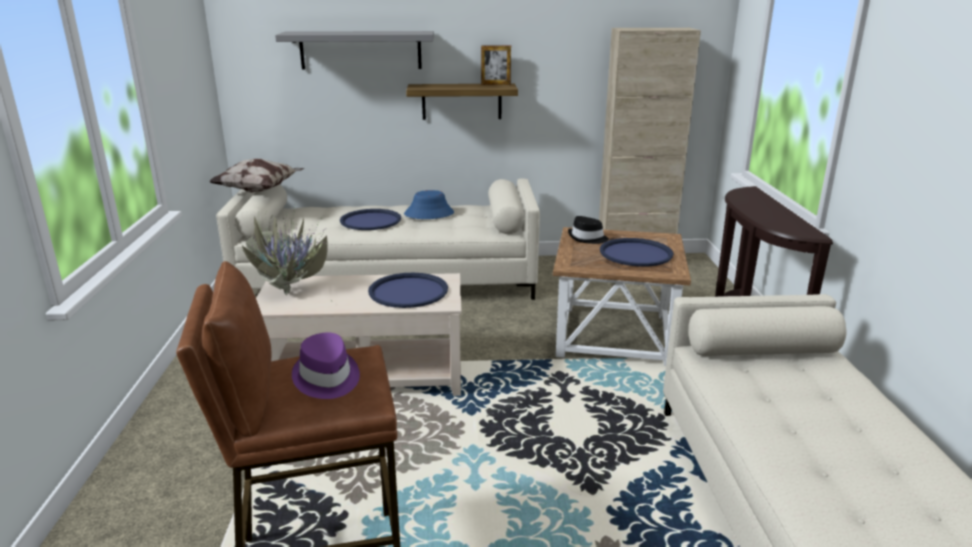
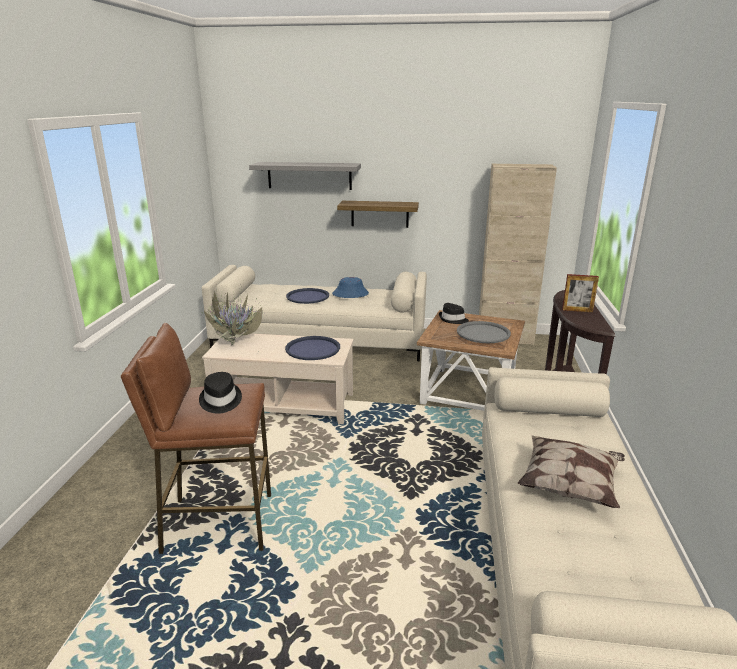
camera: 10 degrees right, 0 degrees up
pillow [209,159,304,192] -> pillow moved to [518,435,625,508]
purple hat [292,332,360,399] -> black hat [199,372,242,414]
picture frame [481,45,511,85] -> picture frame moved to [562,274,599,312]
blue tray [600,238,674,267] -> grey tray [457,321,511,343]

